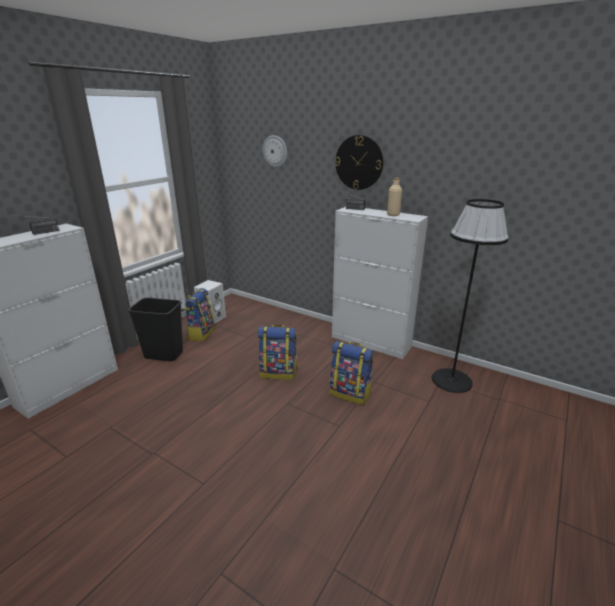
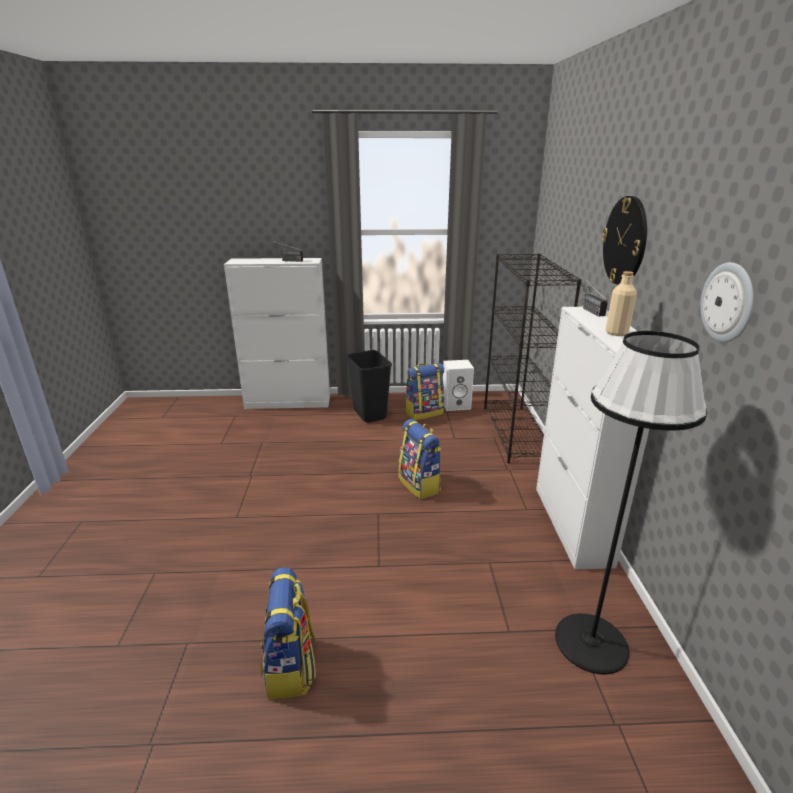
camera: 55 degrees right, 0 degrees up
wall clock [262,135,287,168] -> wall clock moved to [700,262,754,342]
backpack [329,341,374,405] -> backpack moved to [261,567,316,699]
none -> black bookcase [484,253,582,463]

